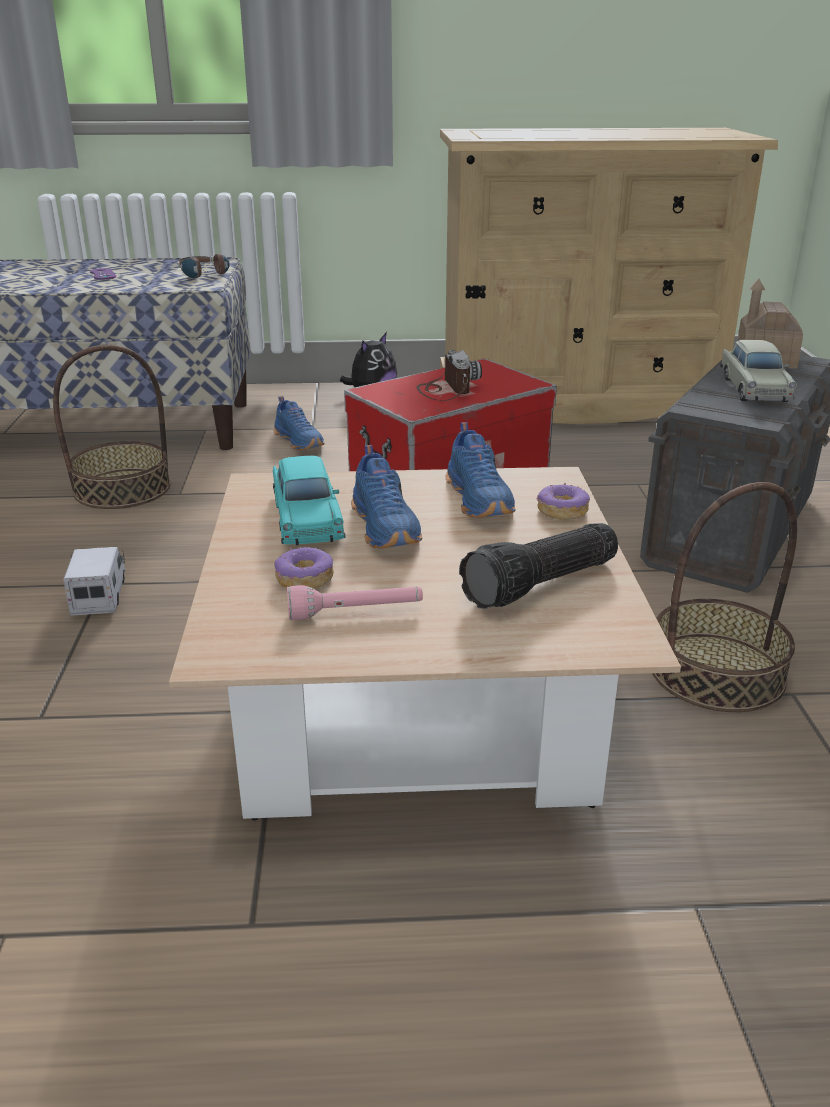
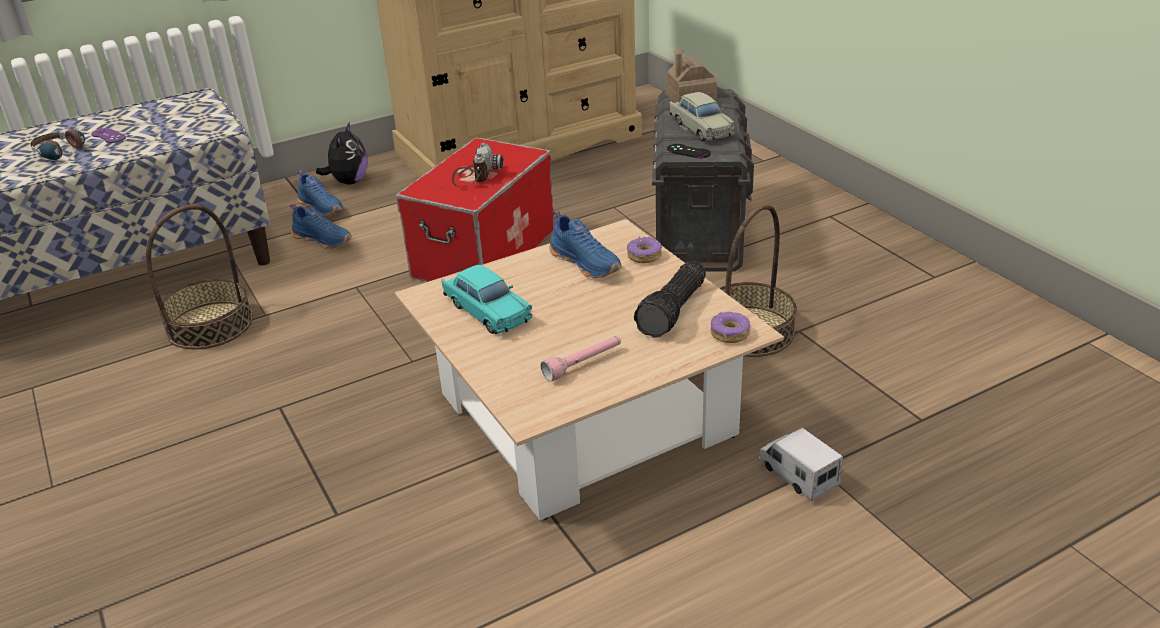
camera: 25 degrees left, 5 degrees up
toy truck [63,547,126,616] -> toy truck moved to [759,428,843,502]
headphones [178,254,230,278] -> headphones moved to [31,129,85,160]
donut [274,546,334,589] -> donut moved to [711,312,750,343]
blue shoe [351,445,422,549] -> blue shoe moved to [297,171,344,217]
camera [416,350,482,401] -> camera turned 45 degrees clockwise [452,143,503,187]
none -> black game controller [667,144,711,158]

